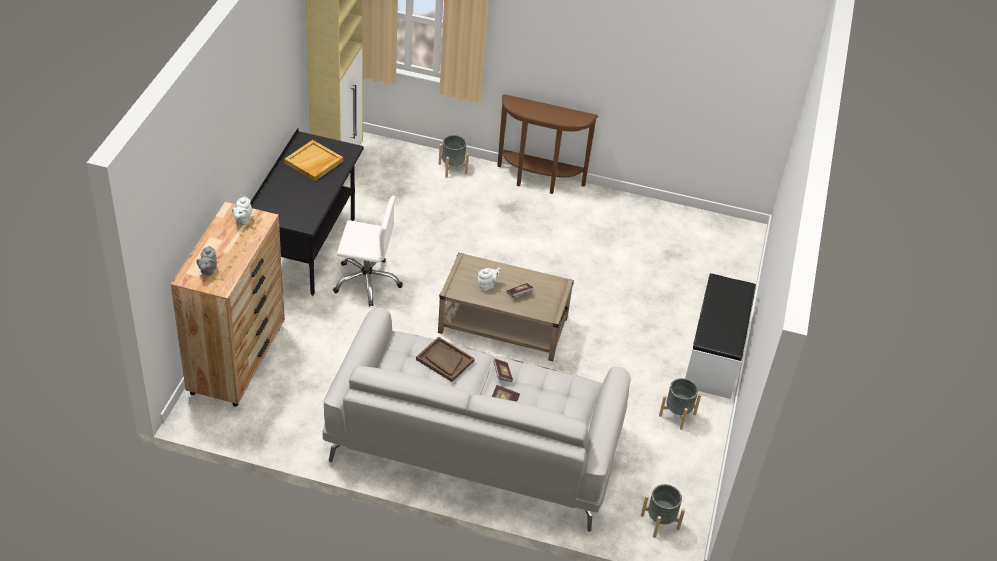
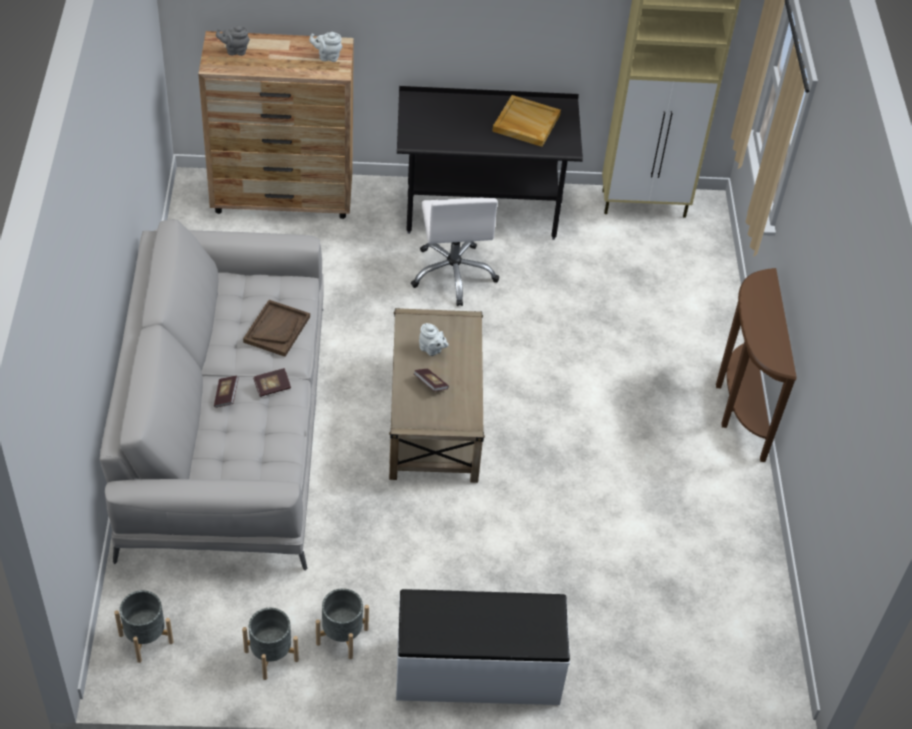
camera: 75 degrees right, 5 degrees up
grey planter [439,135,469,178] -> grey planter moved to [242,608,299,680]

